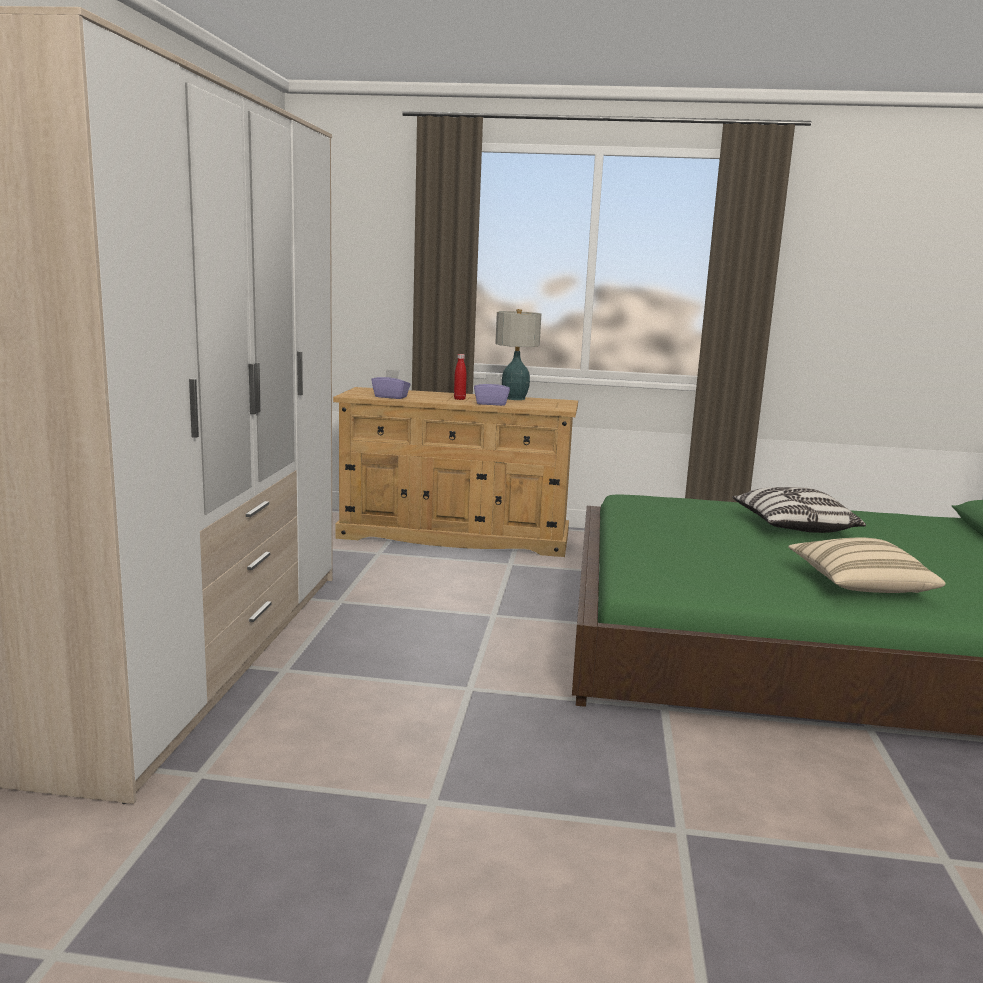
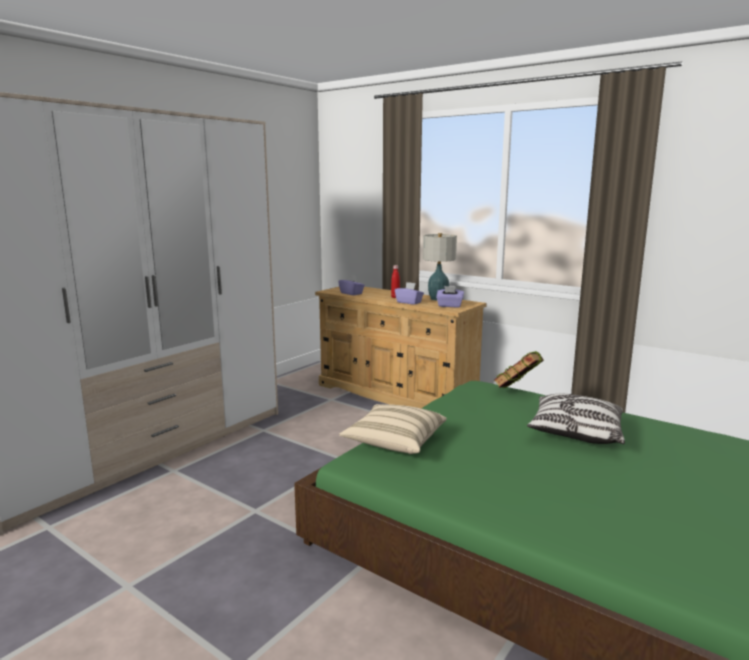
camera: 30 degrees right, 0 degrees up
beige pillow [788,537,946,593] -> beige pillow moved to [339,404,447,454]
none -> purple tissue box [436,286,464,307]
none -> book [494,351,544,388]

